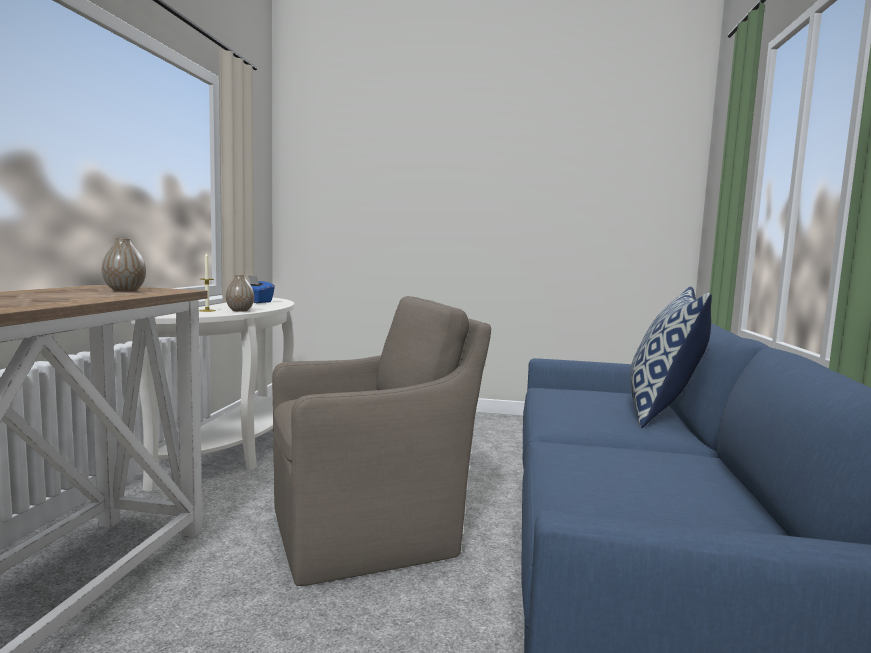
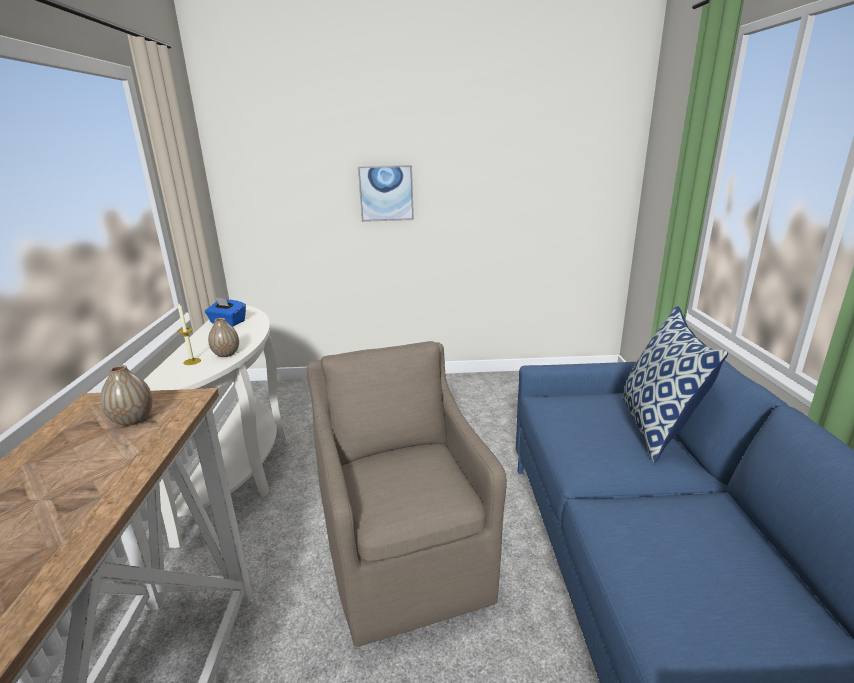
camera: 10 degrees left, 15 degrees up
brown armchair [272,296,491,586] -> brown armchair turned 75 degrees counterclockwise [307,341,507,647]
none -> picture [358,165,414,222]

